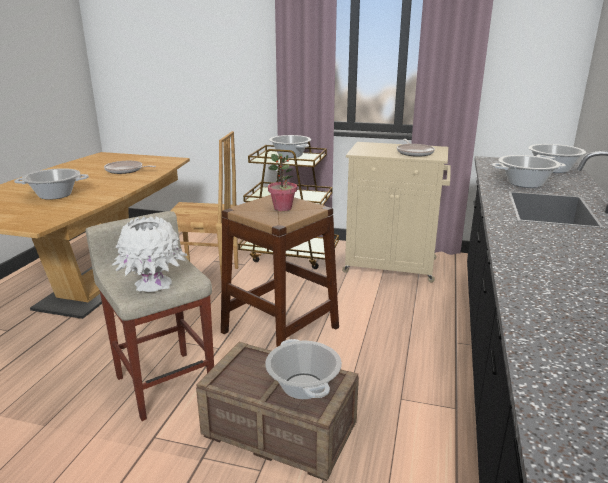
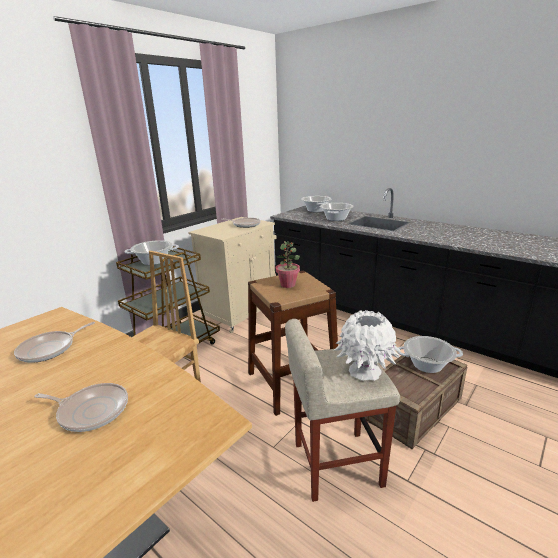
camera: 65 degrees left, 0 degrees up
cooking pot [14,168,89,200] -> frying pan [34,383,128,432]

